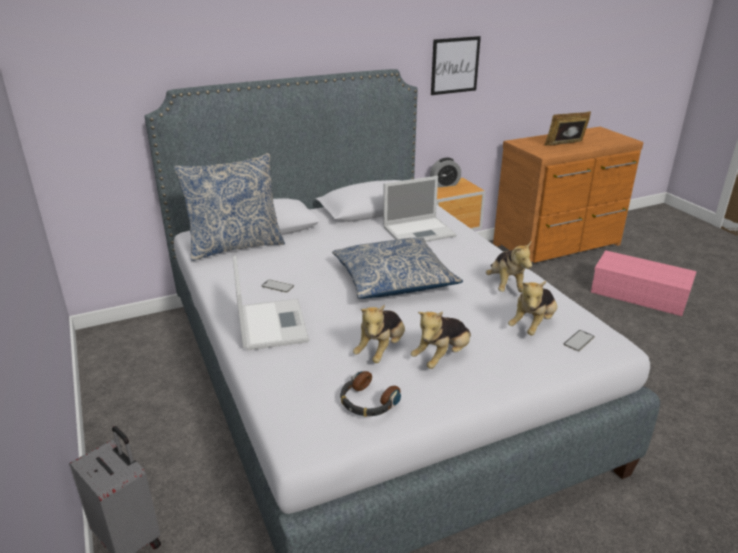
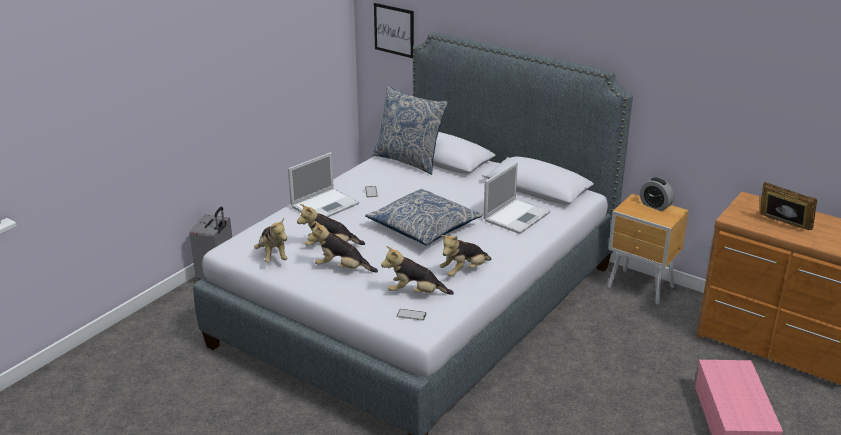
camera: 60 degrees right, 0 degrees up
headphones [340,371,401,417] -> plush toy [254,218,287,262]
laptop [383,176,457,242] -> laptop turned 90 degrees counterclockwise [483,162,550,234]
picture [431,36,481,95] -> picture moved to [374,3,414,58]

